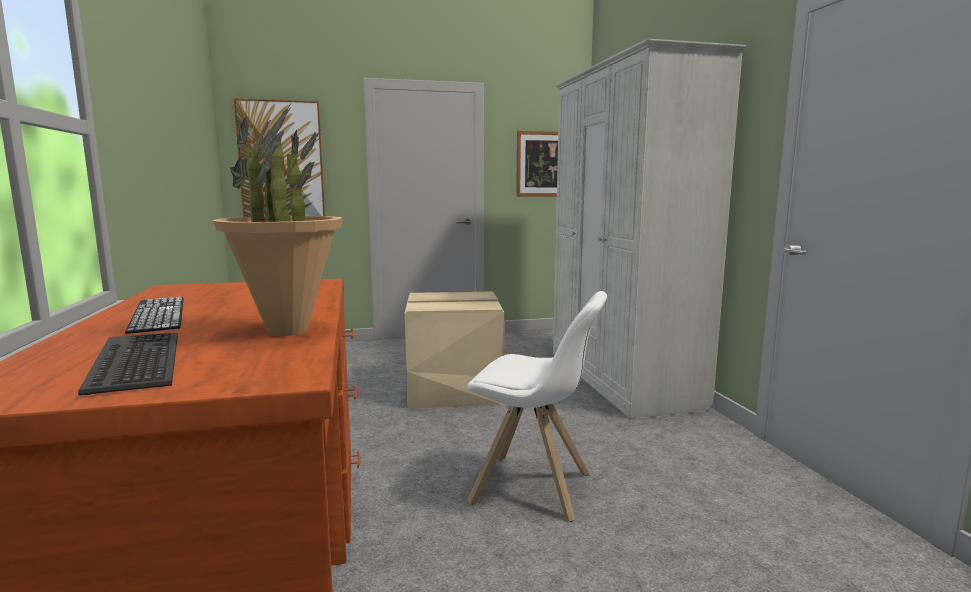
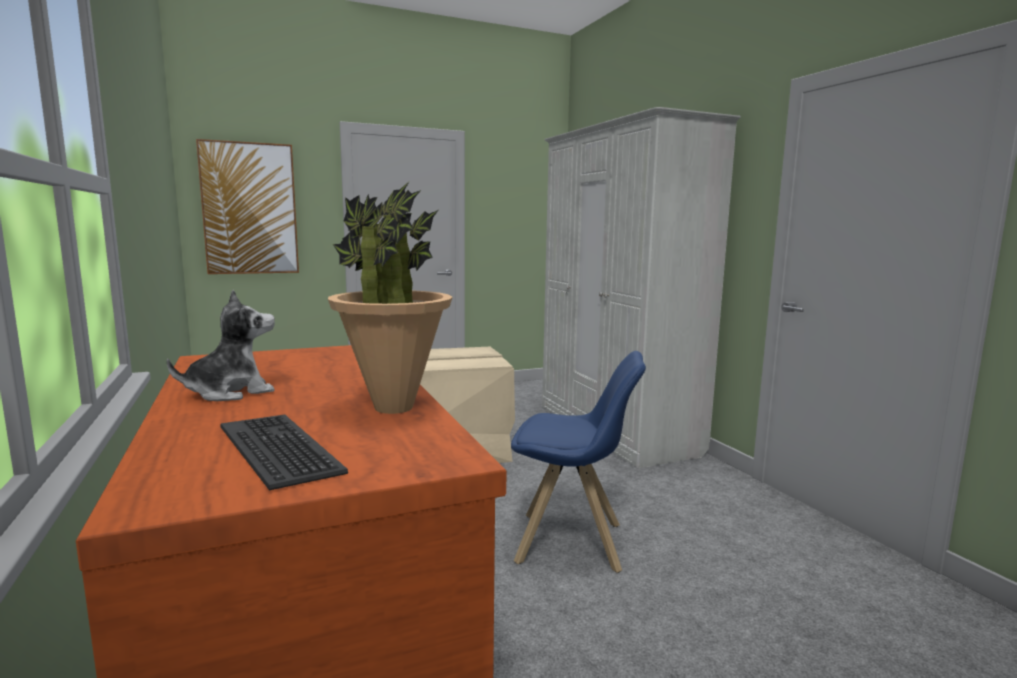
camera: 10 degrees left, 0 degrees up
keyboard [125,297,184,334] -> plush toy [167,290,275,401]
white chair [467,291,607,522] -> blue chair [511,351,646,573]
picture [516,131,558,197] -> none

